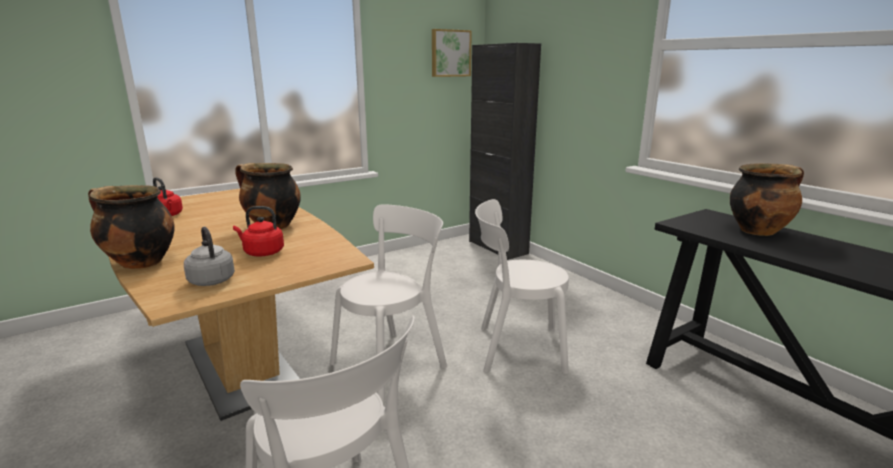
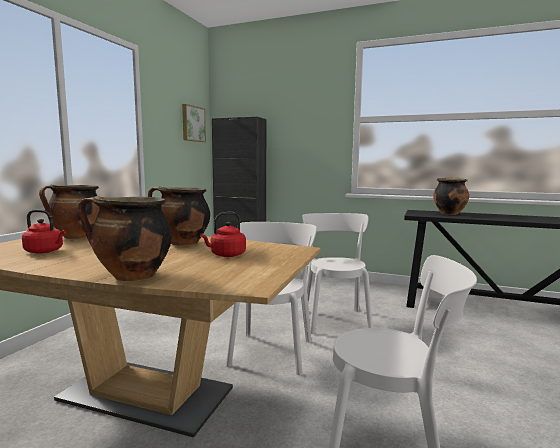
camera: 35 degrees left, 10 degrees down
grey kettle [184,227,235,286] -> none
white chair [475,199,569,374] -> white chair turned 120 degrees clockwise [302,213,373,334]
none -> cooking pot [39,185,100,239]

